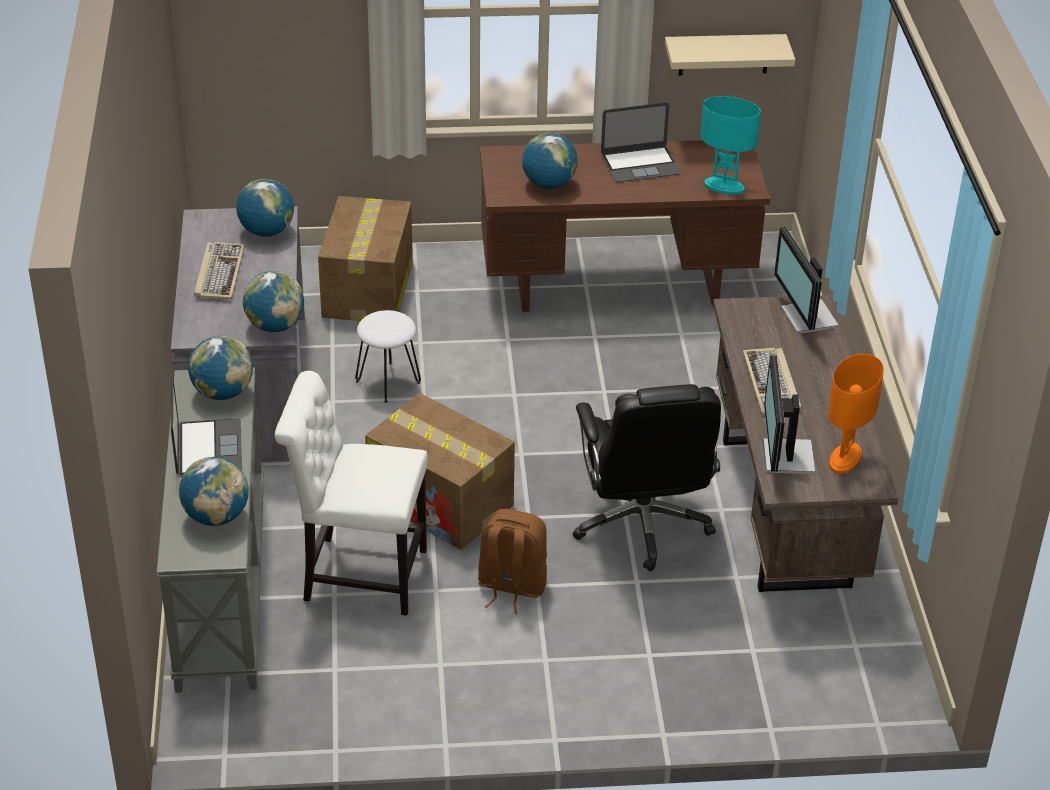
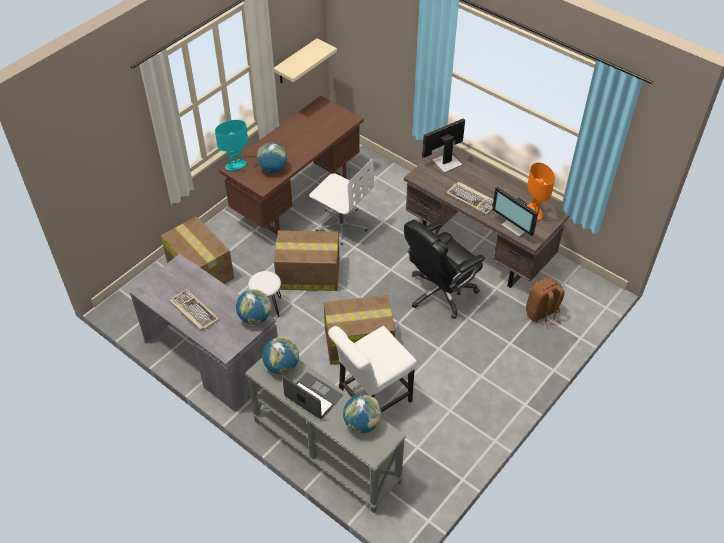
camera: 45 degrees left, 10 degrees up
globe [236,179,294,237] -> none
brown backpack [478,509,547,614] -> brown backpack moved to [526,278,565,329]
black office chair [573,384,721,571] -> black office chair turned 105 degrees clockwise [404,220,485,319]
laptop [601,103,681,182] -> none
turquoise table lamp [701,96,761,194] -> turquoise table lamp moved to [215,120,248,171]
monitor [774,227,839,334] -> monitor turned 120 degrees clockwise [422,118,465,174]
none -> cardboard box [274,230,339,291]
none -> white office chair [309,159,374,245]

